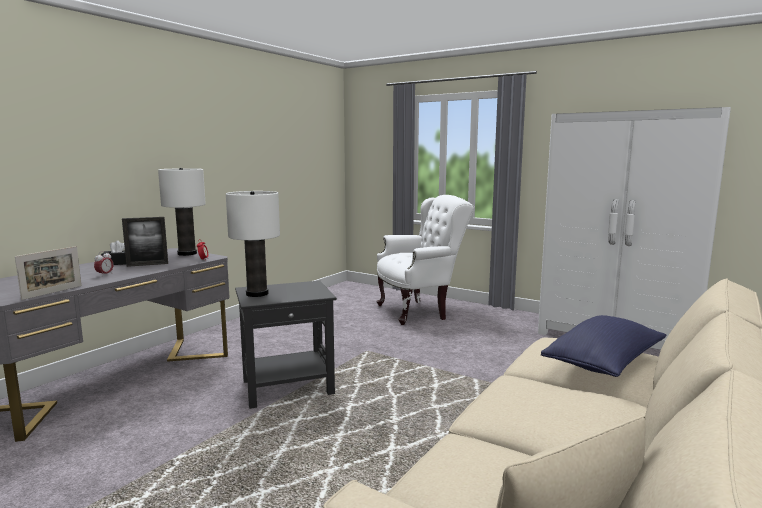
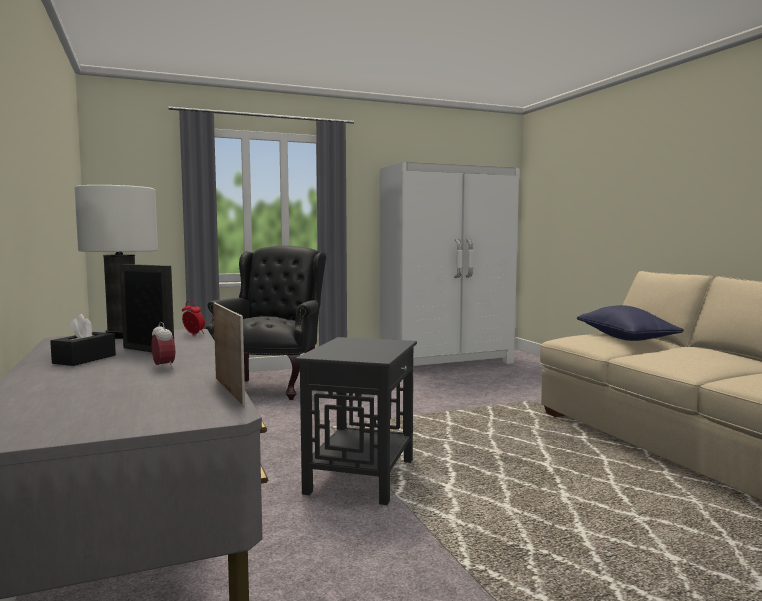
camera: 55 degrees left, 5 degrees down
picture frame [122,217,168,267] -> picture frame turned 75 degrees counterclockwise [119,264,174,352]
white table lamp [226,191,280,297] -> none
white armchair [376,195,475,325] -> black armchair [205,245,326,400]

